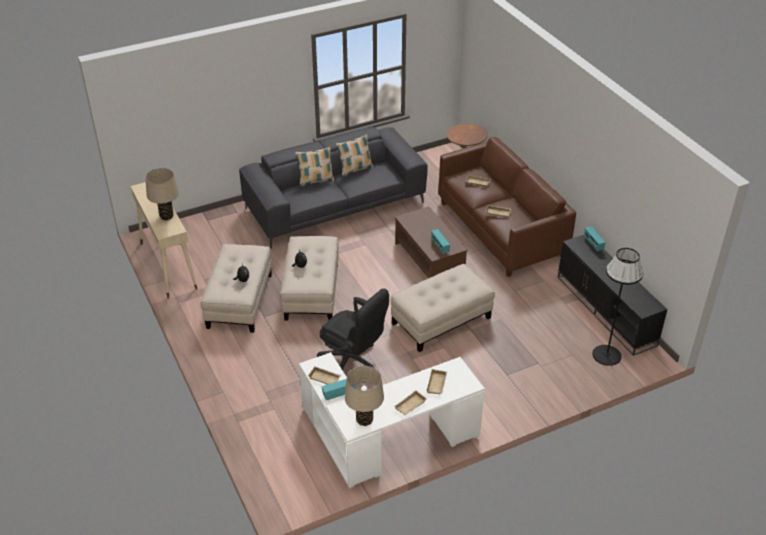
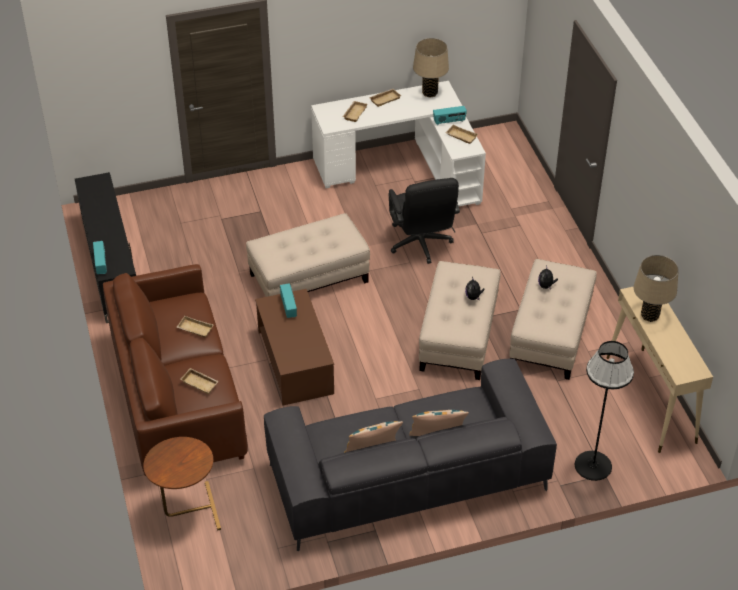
camera: 170 degrees left, 5 degrees up
black office chair [317,289,389,370] -> black office chair turned 150 degrees counterclockwise [388,178,460,264]
black floor lamp [592,248,643,366] -> black floor lamp moved to [575,341,634,481]

